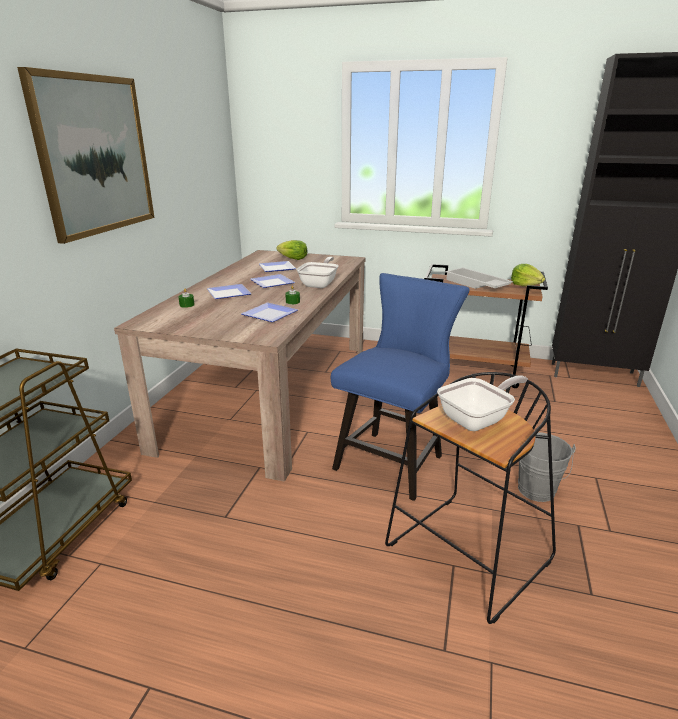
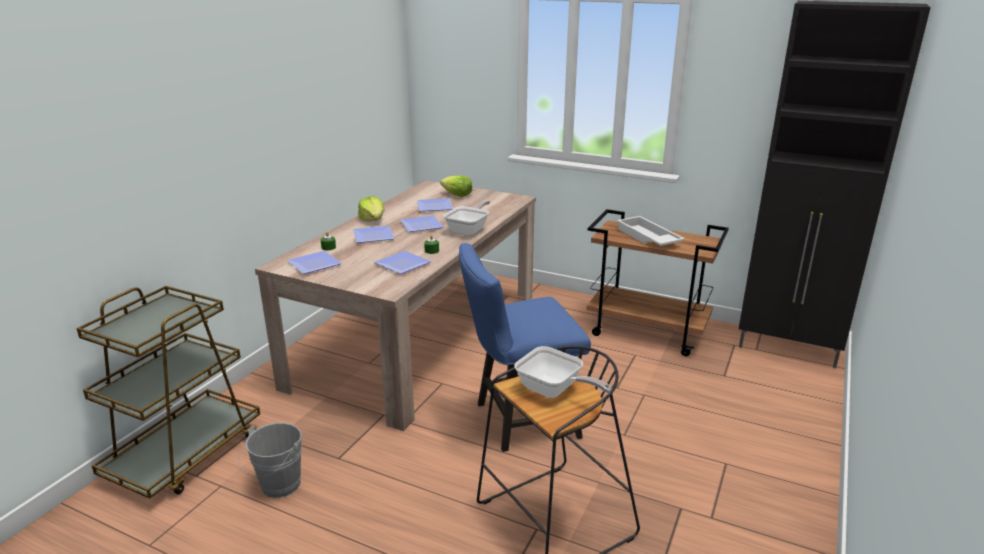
camera: 10 degrees right, 0 degrees up
picture [17,67,154,244] -> none
blue chair [331,273,470,501] -> blue chair turned 150 degrees counterclockwise [459,243,591,452]
frying pan [437,375,528,431] -> frying pan turned 60 degrees clockwise [514,346,611,398]
lettuce [511,264,545,286] -> lettuce moved to [358,197,384,222]
grey bucket [518,432,576,502] -> grey bucket moved to [238,422,302,498]
none -> plate [287,251,342,274]

